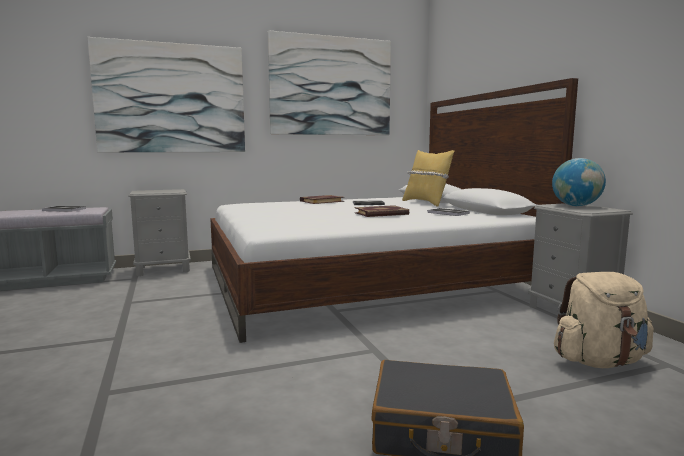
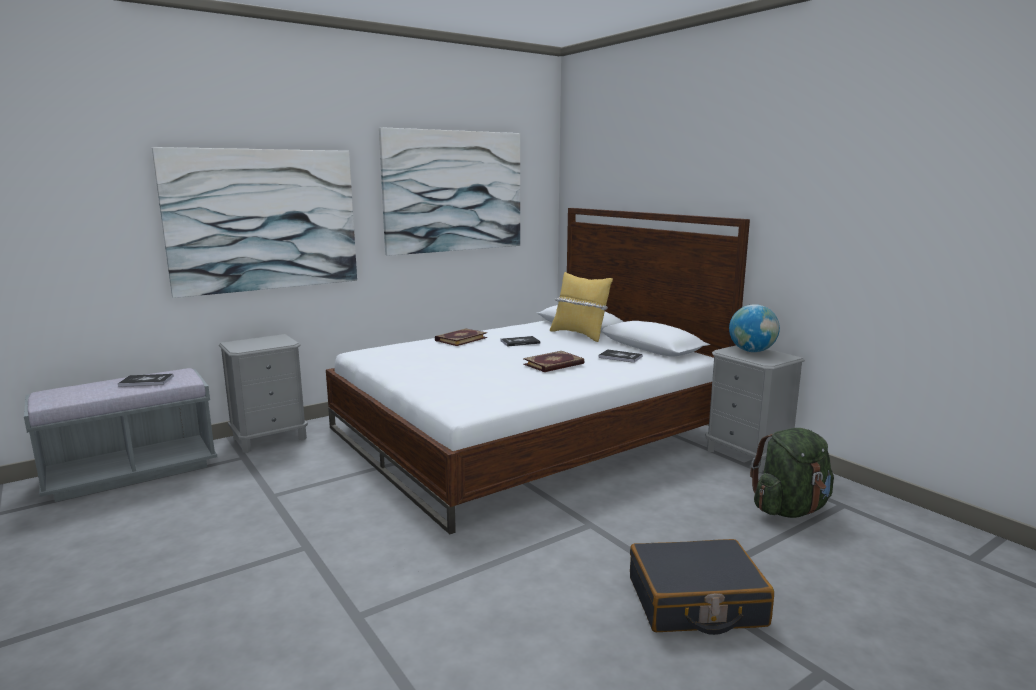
camera: 15 degrees left, 5 degrees up
beige backpack [554,272,654,368] -> green backpack [750,428,834,518]

